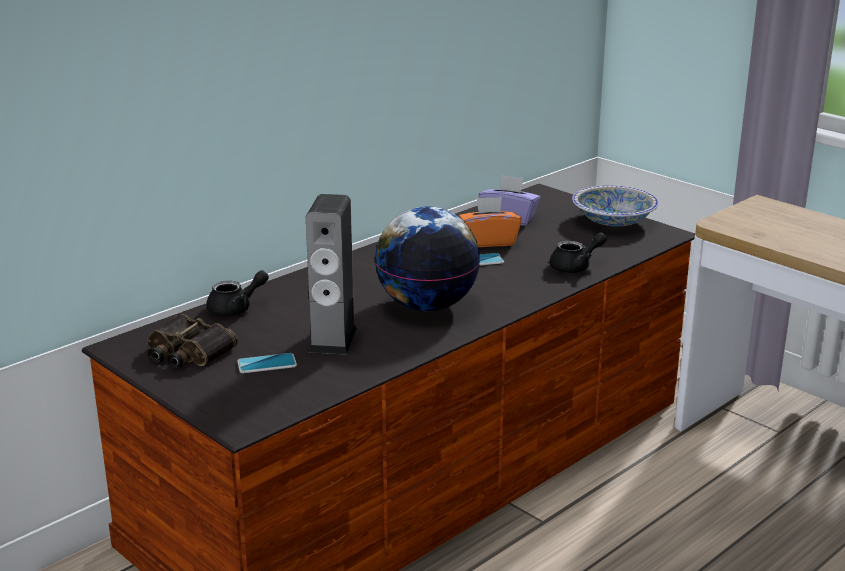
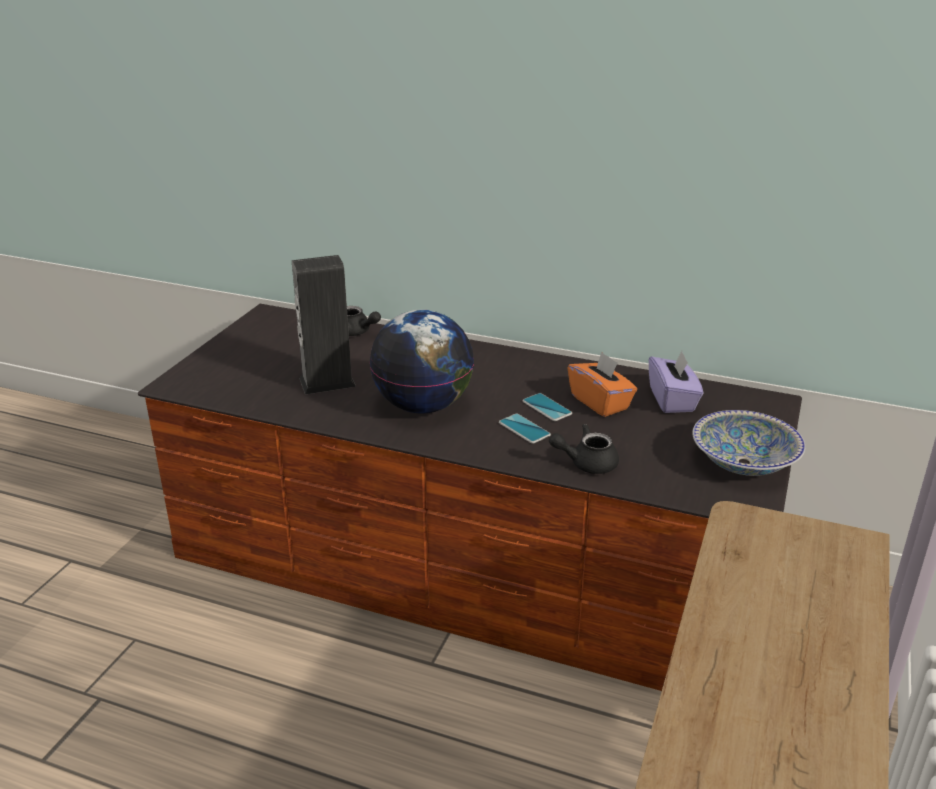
camera: 65 degrees right, 5 degrees up
binoculars [147,313,238,370] -> none
phone [237,353,297,373] -> phone moved to [499,414,551,444]
black teapot [549,232,607,273] -> black teapot turned 135 degrees clockwise [549,424,619,474]

